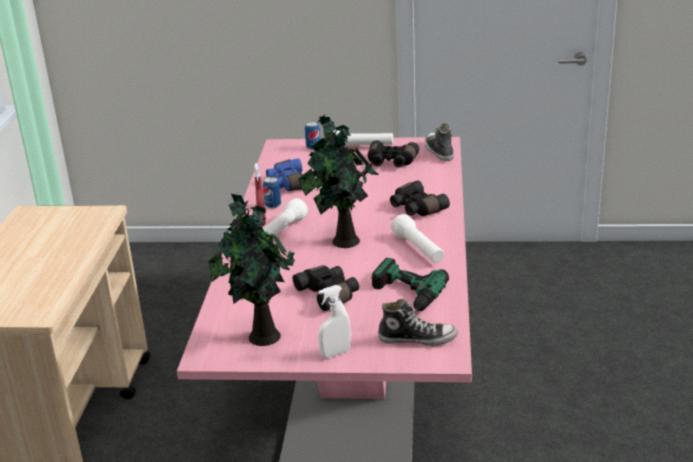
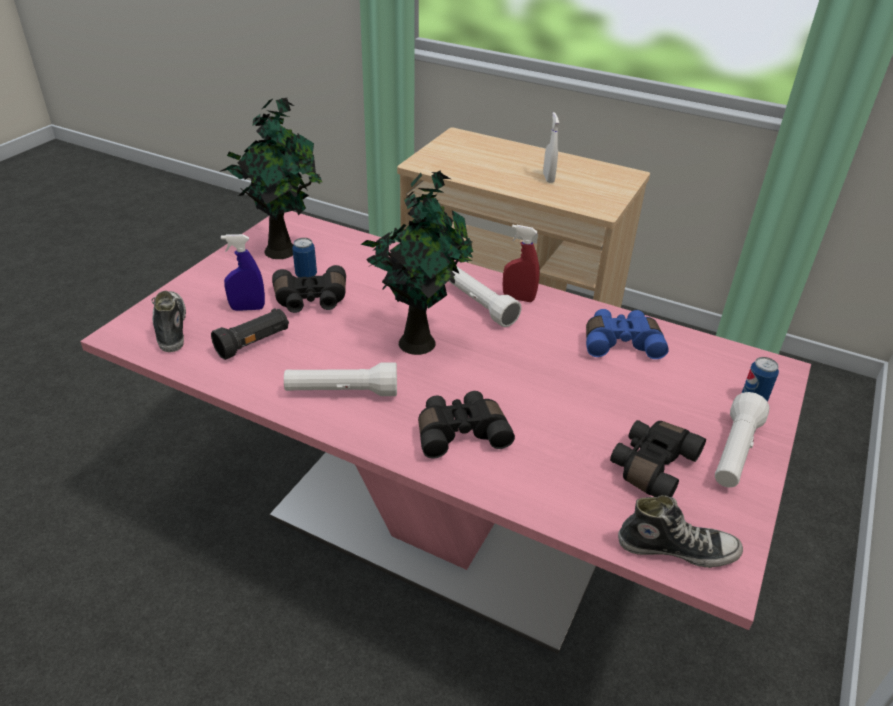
camera: 110 degrees right, 10 degrees up
can [263,176,281,209] -> can moved to [292,238,317,277]
white spray bottle [318,285,351,358] -> white spray bottle moved to [543,112,559,183]
power drill [372,258,449,312] -> black flashlight [211,308,289,360]
shoe [378,299,458,346] -> shoe turned 135 degrees clockwise [152,291,186,352]
none -> blue spray bottle [221,234,265,311]

